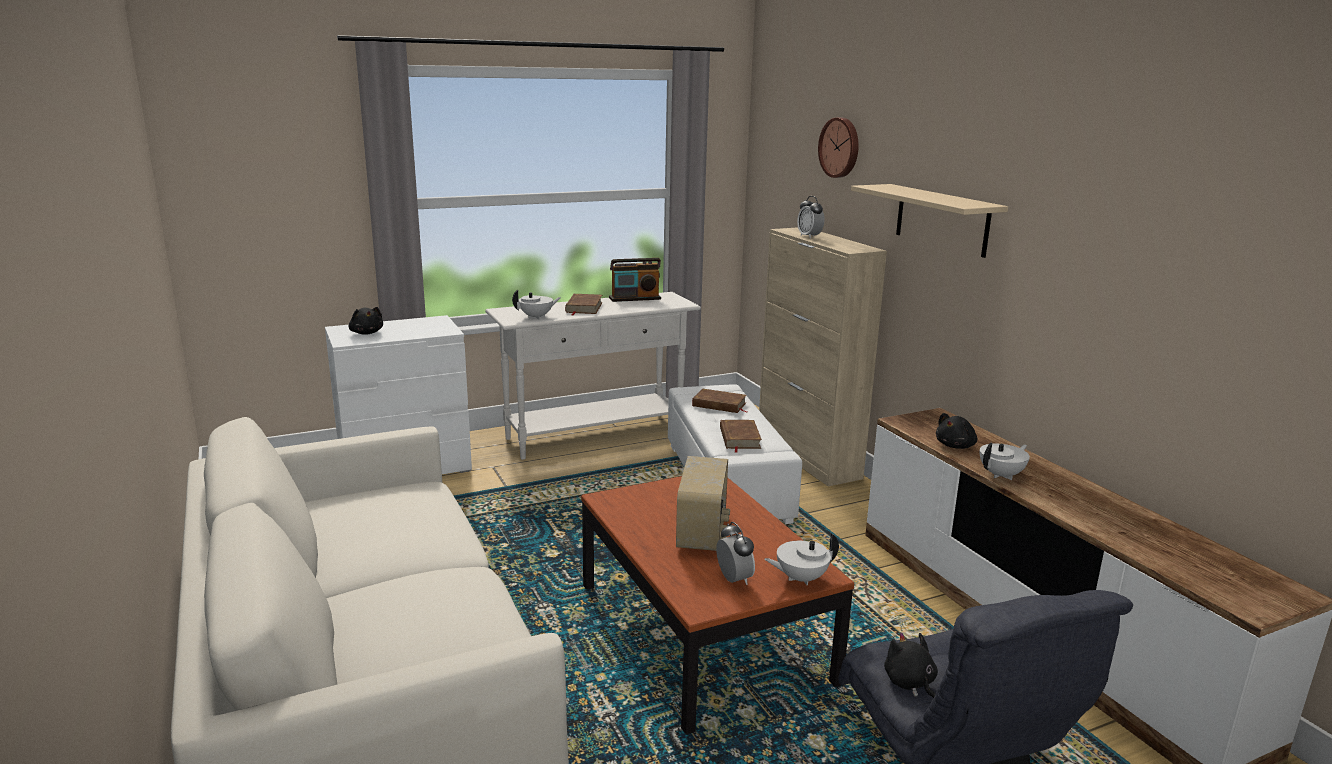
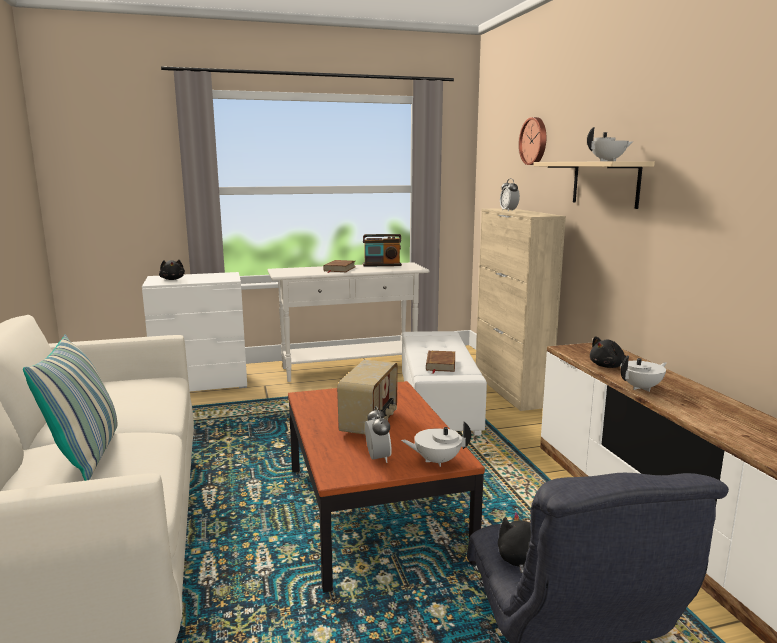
camera: 10 degrees right, 5 degrees down
white teapot [512,289,561,320] -> white teapot moved to [587,127,633,161]
brown book [692,389,747,413] -> none
none -> pillow [23,335,118,481]

